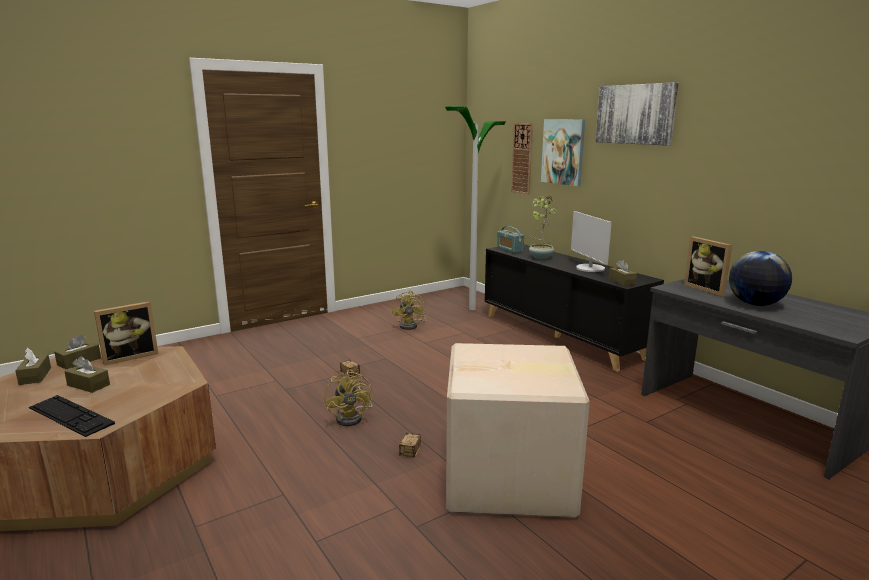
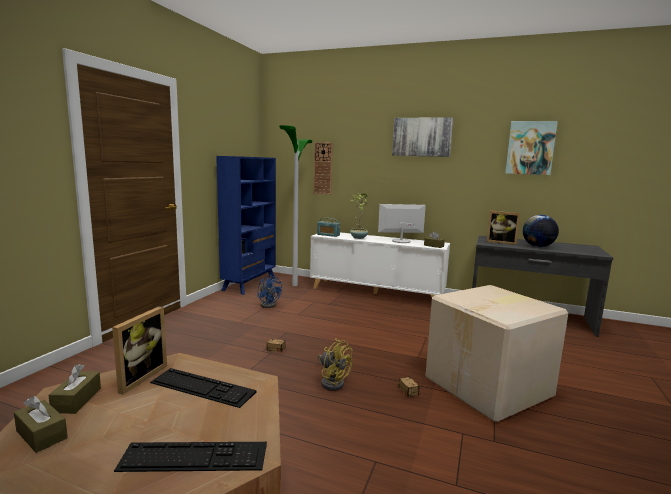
camera: 35 degrees left, 5 degrees down
brown tissue box [64,356,110,393] -> none
yellow fan [392,291,426,330] -> blue fan [257,275,282,308]
black cabinet [485,244,664,372] -> white cabinet [310,232,450,297]
picture [541,119,585,186] -> picture moved to [505,121,558,175]
monitor [571,211,612,272] -> monitor turned 135 degrees clockwise [378,204,426,243]
none -> keyboard [150,368,256,408]
none -> blue bookcase [216,156,276,295]

